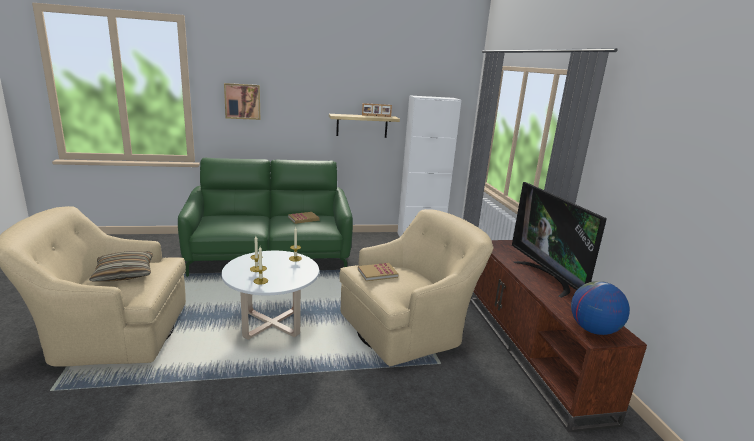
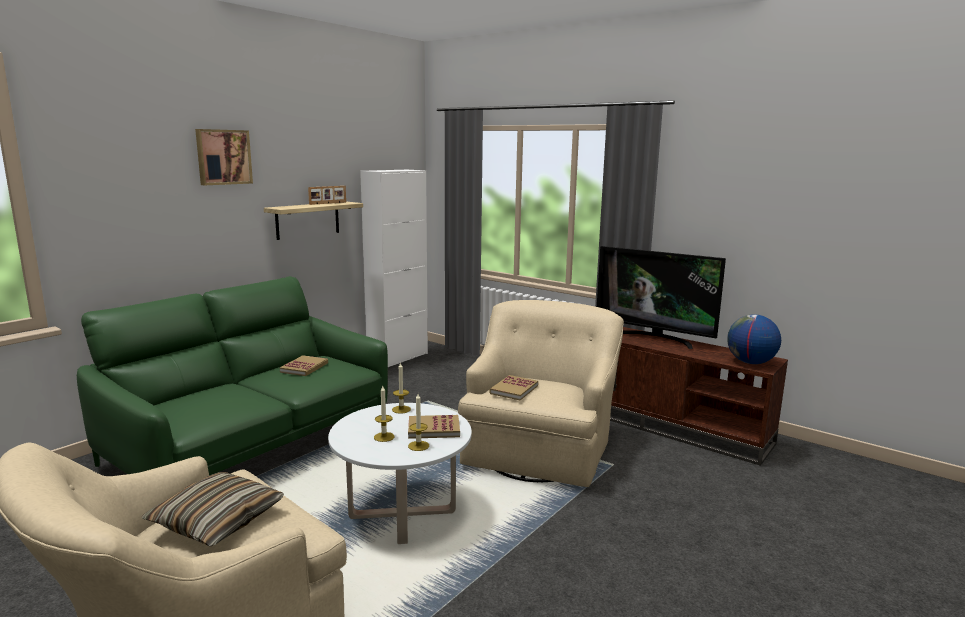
camera: 40 degrees left, 5 degrees down
picture [224,83,260,120] -> picture moved to [195,129,253,185]
none -> book [408,415,460,439]

